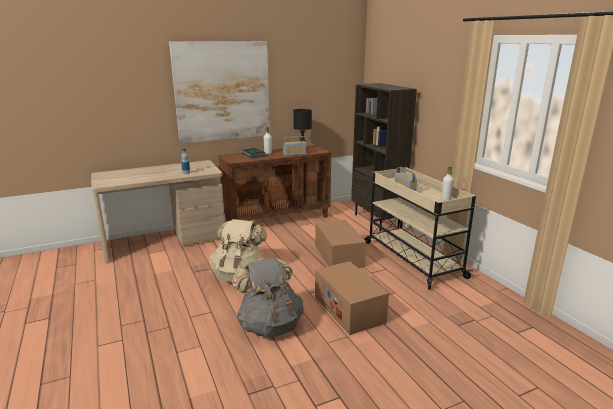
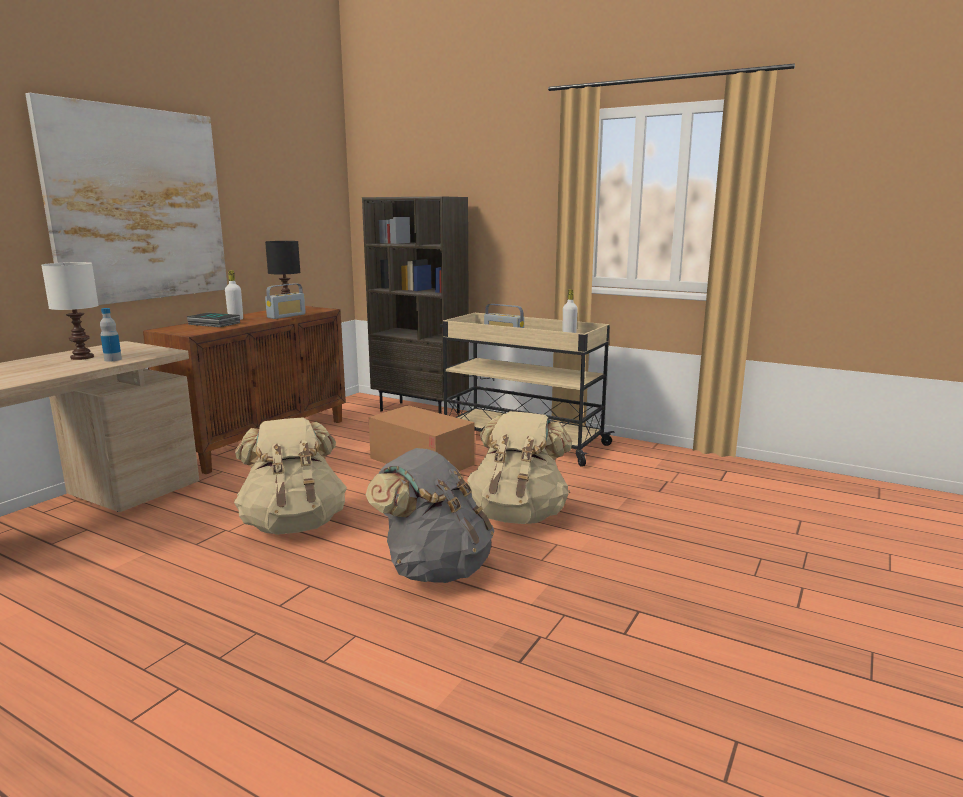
camera: 35 degrees left, 5 degrees down
cardboard box [315,261,389,335] -> beige backpack [467,411,572,524]
none -> white table lamp [42,262,99,360]

